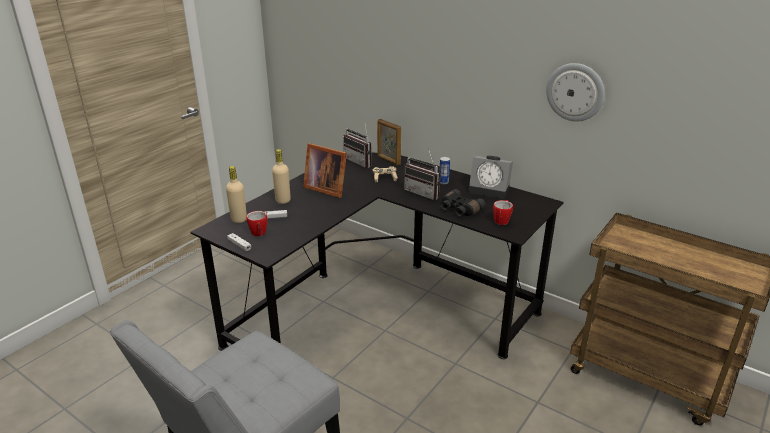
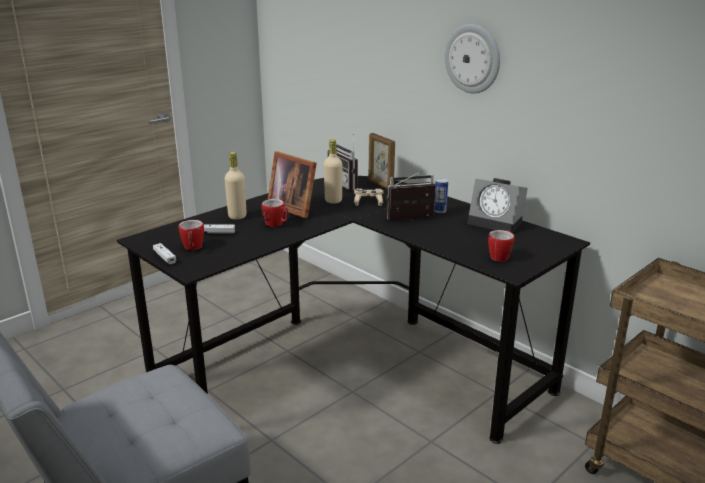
camera: 10 degrees right, 5 degrees down
beige bottle [226,166,247,223] -> beige bottle moved to [324,139,342,203]
radio [404,149,440,200] -> radio turned 120 degrees clockwise [386,171,436,221]
black binoculars [441,189,486,216] -> none
wall clock [546,63,605,122] -> wall clock moved to [444,24,500,93]
none -> mug [262,199,288,227]

